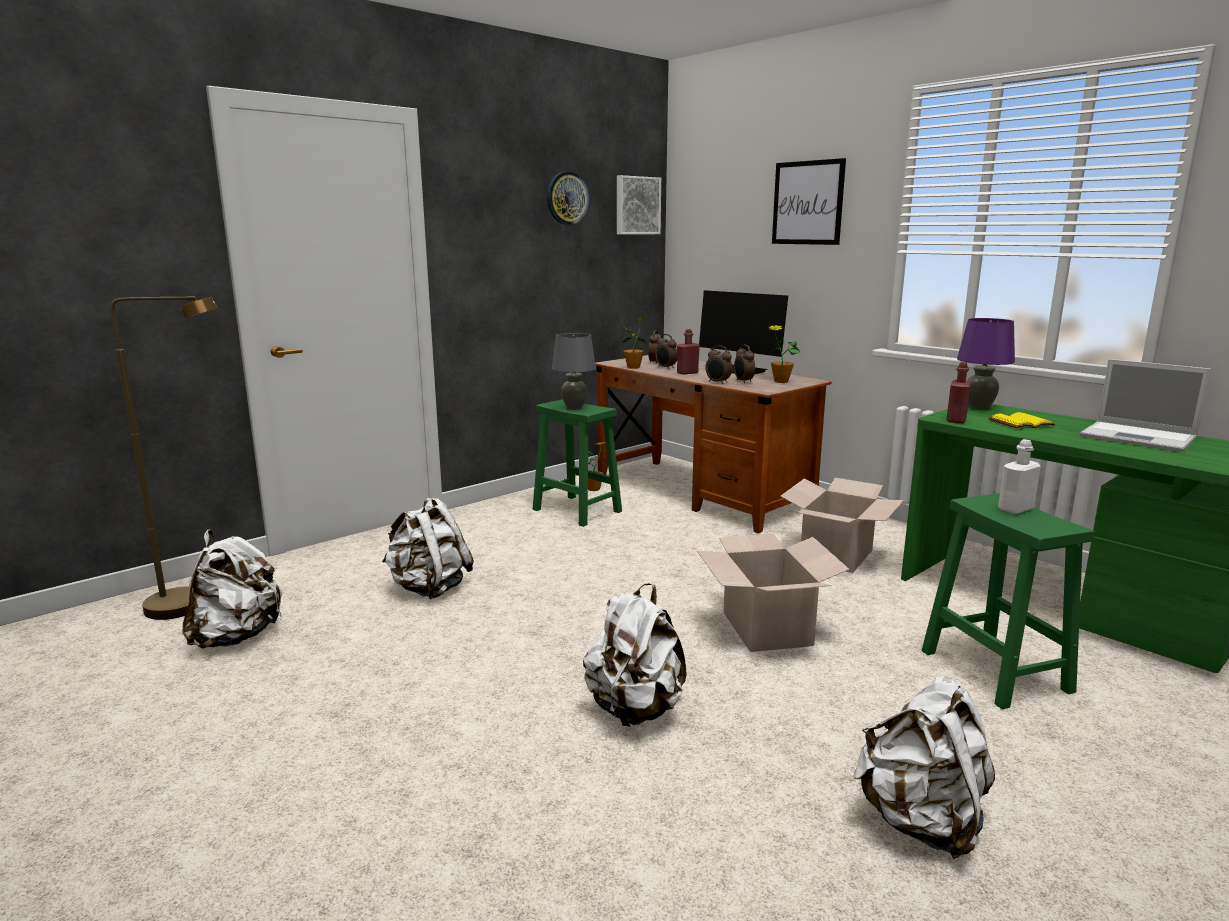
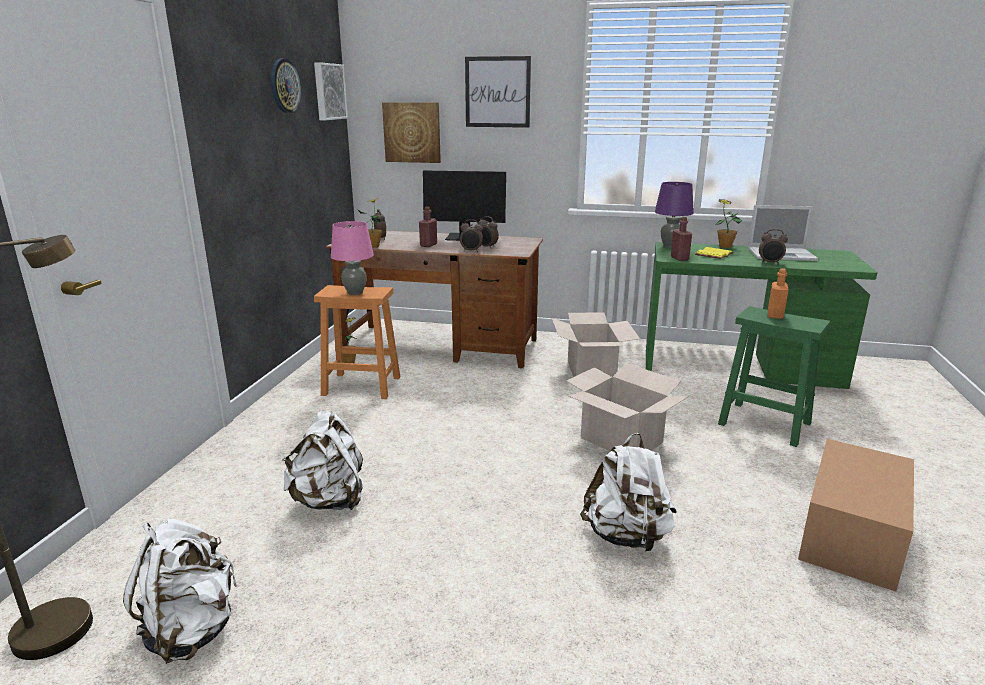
camera: 35 degrees left, 5 degrees up
green stool [533,399,622,527] -> orange stool [314,285,400,399]
grey table lamp [552,333,596,410] -> pink table lamp [331,221,374,295]
alarm clock [655,334,677,369] -> alarm clock moved to [759,229,788,265]
potted plant [767,325,800,383] -> potted plant moved to [715,199,742,248]
white backpack [853,676,995,859] -> cardboard box [798,439,914,592]
white bottle [998,439,1041,514] -> orange bottle [768,268,789,319]
none -> picture [382,102,441,163]

